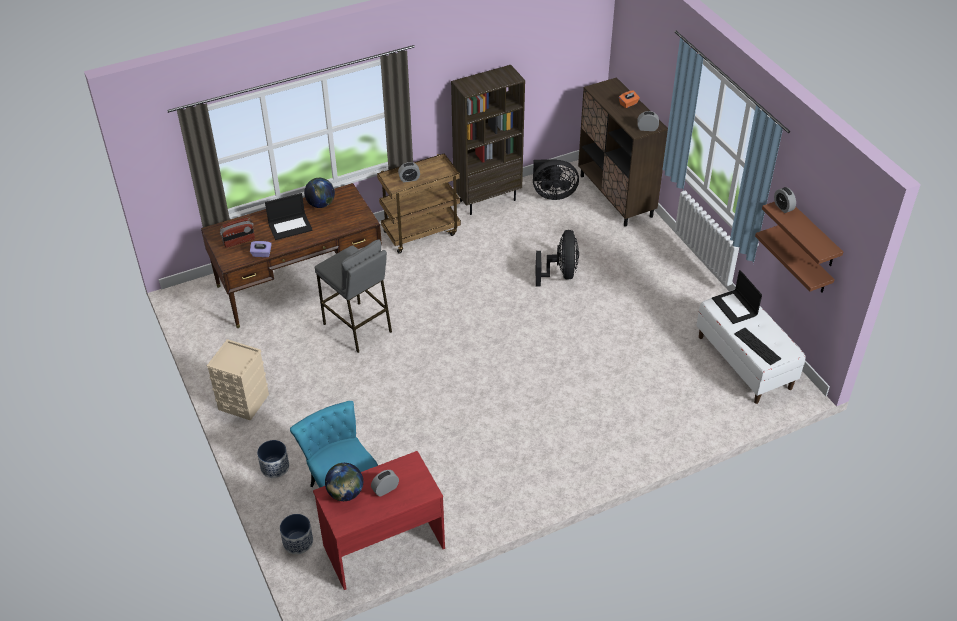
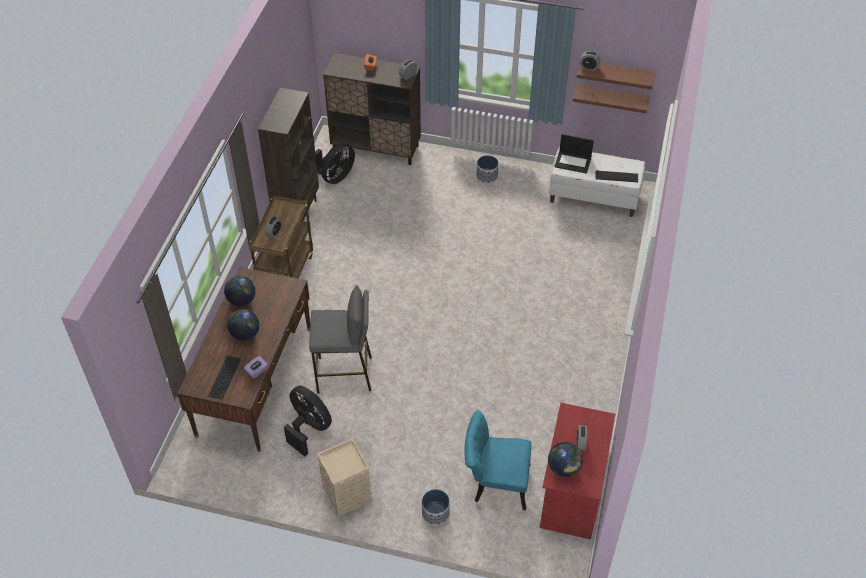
camera: 50 degrees left, 5 degrees up
radio [220,218,255,248] -> keyboard [208,356,241,399]
laptop [265,193,313,240] -> globe [227,309,259,341]
planter [280,514,313,554] -> planter moved to [477,155,499,184]
black fan [535,230,579,287] -> black fan moved to [284,386,332,457]

